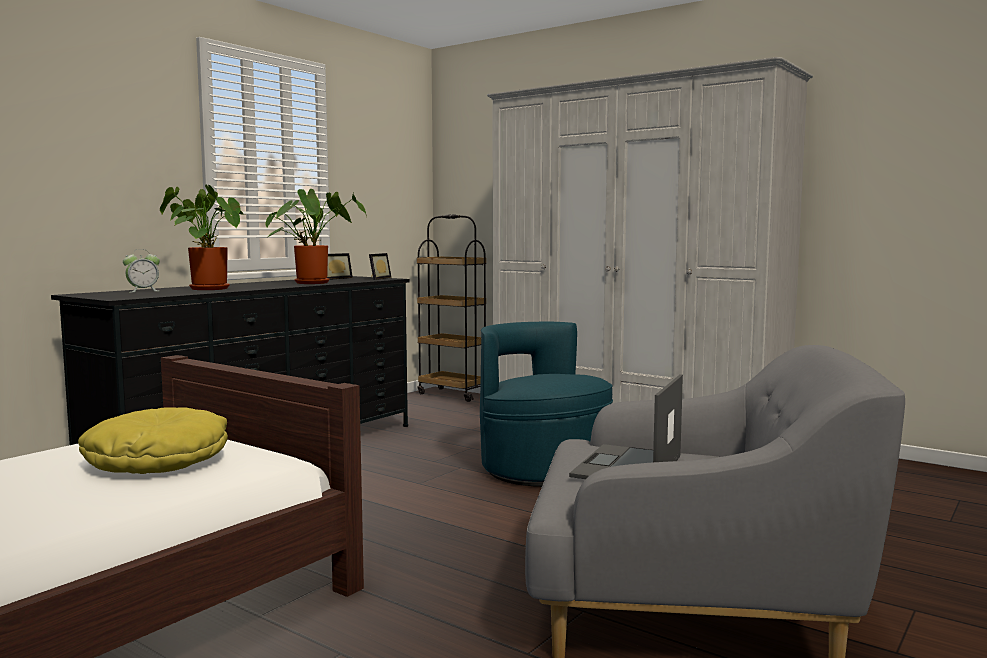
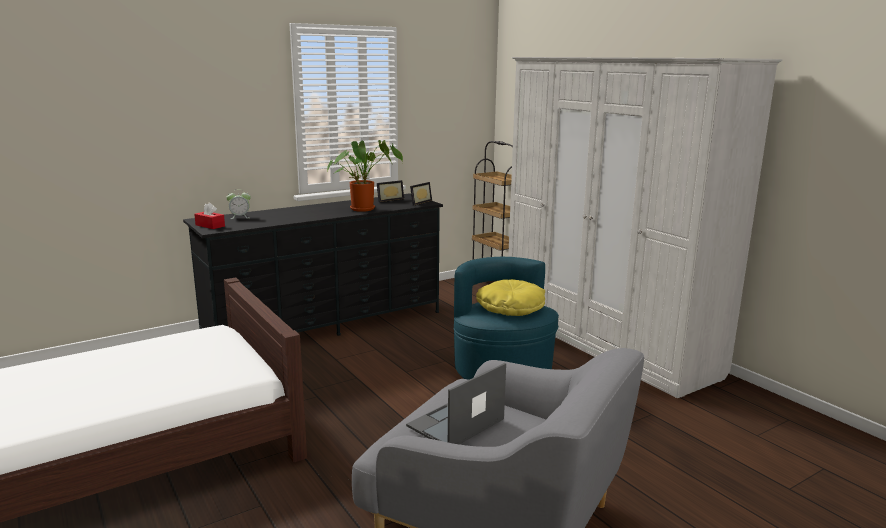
camera: 20 degrees right, 10 degrees up
yellow pillow [78,407,228,474] -> yellow pillow moved to [476,279,545,316]
potted plant [160,184,245,290] -> none
none -> red tissue box [194,203,225,229]

